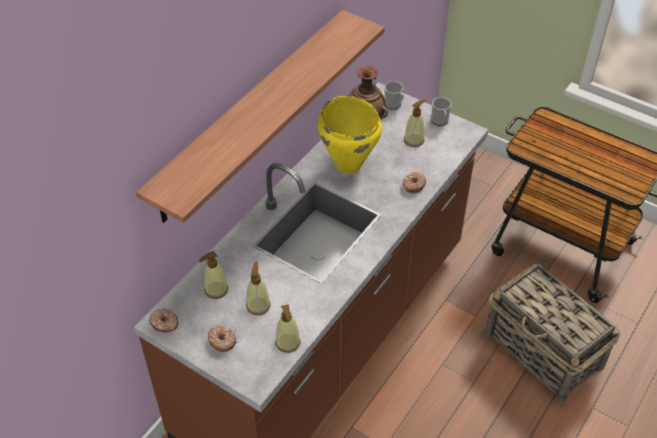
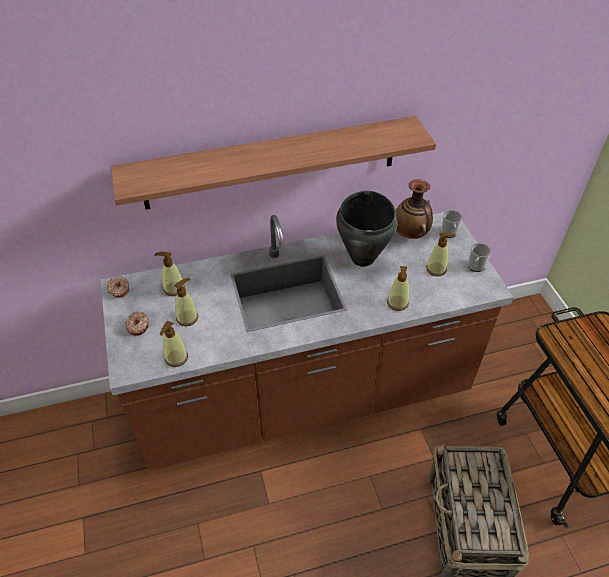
camera: 40 degrees right, 0 degrees up
yellow cooking pot [318,96,382,174] -> black cooking pot [336,191,398,267]
donut [402,172,426,194] -> soap dispenser [387,266,409,311]

